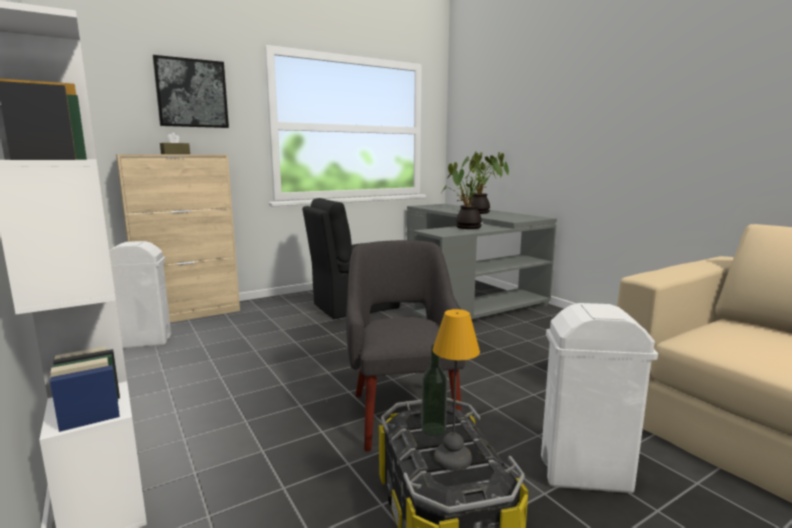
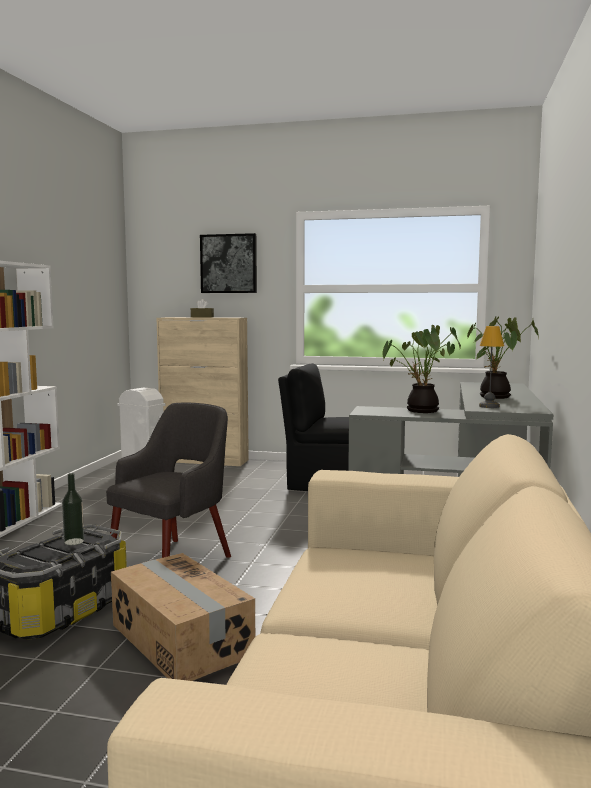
camera: 45 degrees right, 5 degrees down
table lamp [433,309,480,471] -> table lamp moved to [479,326,504,408]
white trash can [541,303,658,493] -> cardboard box [111,553,255,681]

